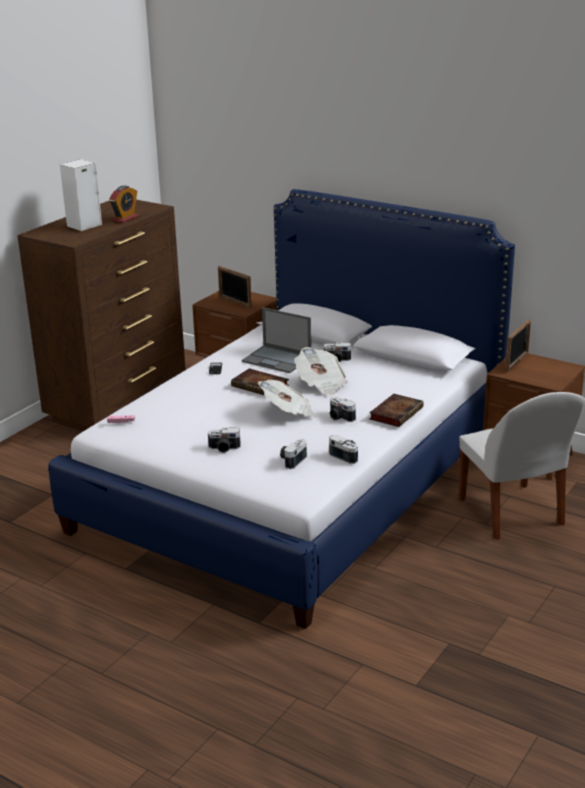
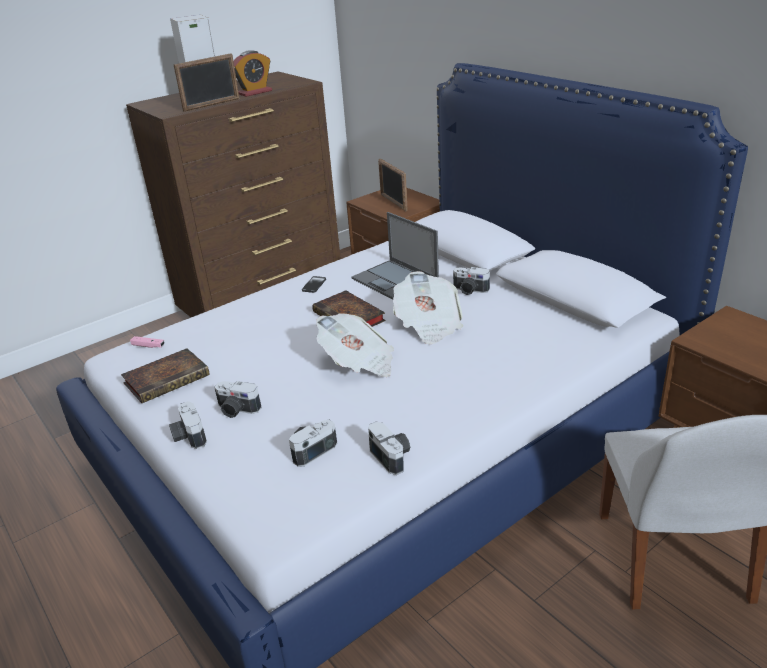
camera: 20 degrees right, 5 degrees up
camera [330,397,356,422] -> camera moved to [169,401,207,449]
book [369,394,424,427] -> book moved to [121,348,210,403]
picture frame [505,319,531,373] -> picture frame moved to [174,53,240,112]

